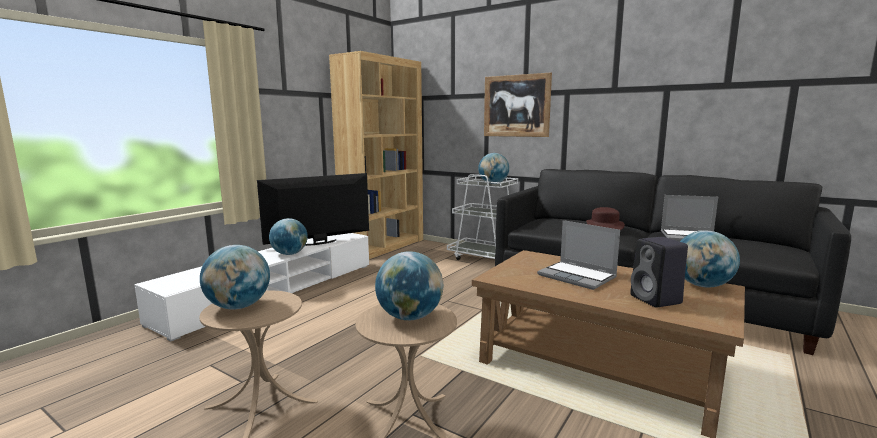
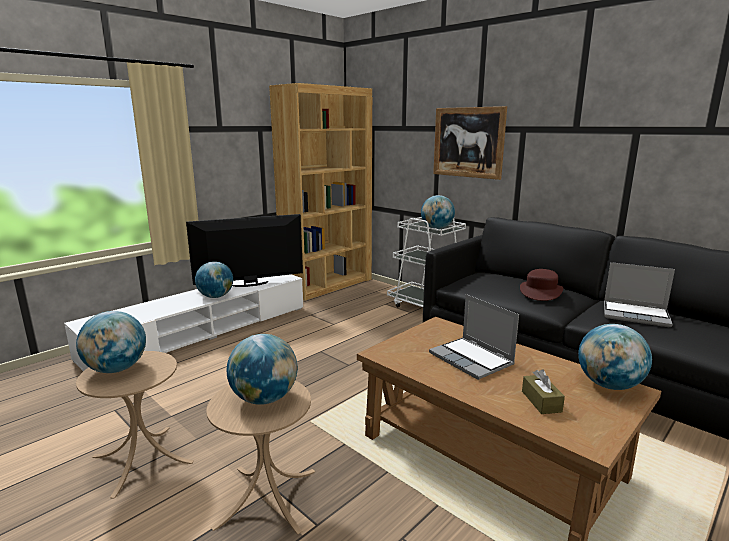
camera: 10 degrees right, 5 degrees up
black speaker [630,237,688,308] -> brown tissue box [522,369,565,414]

